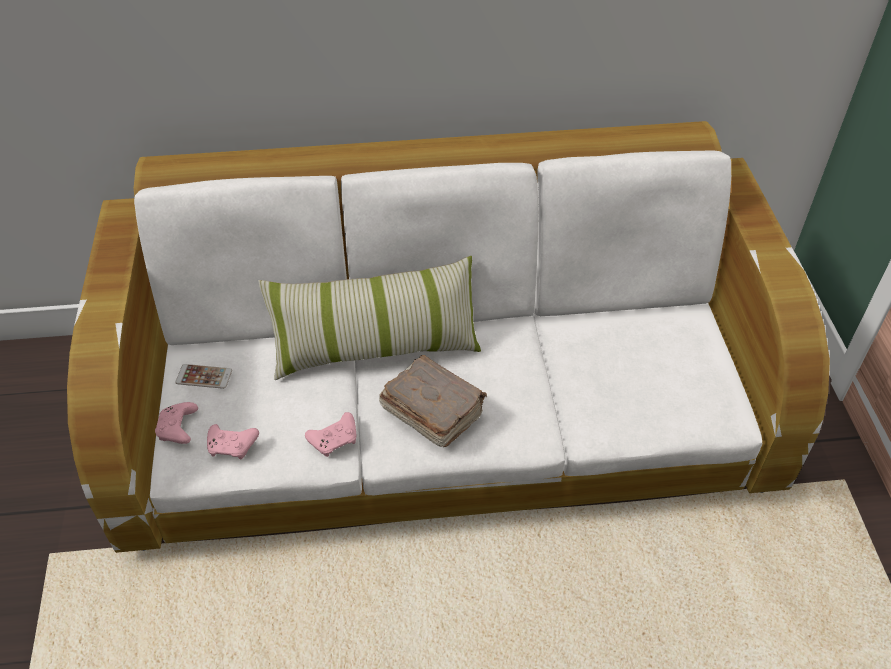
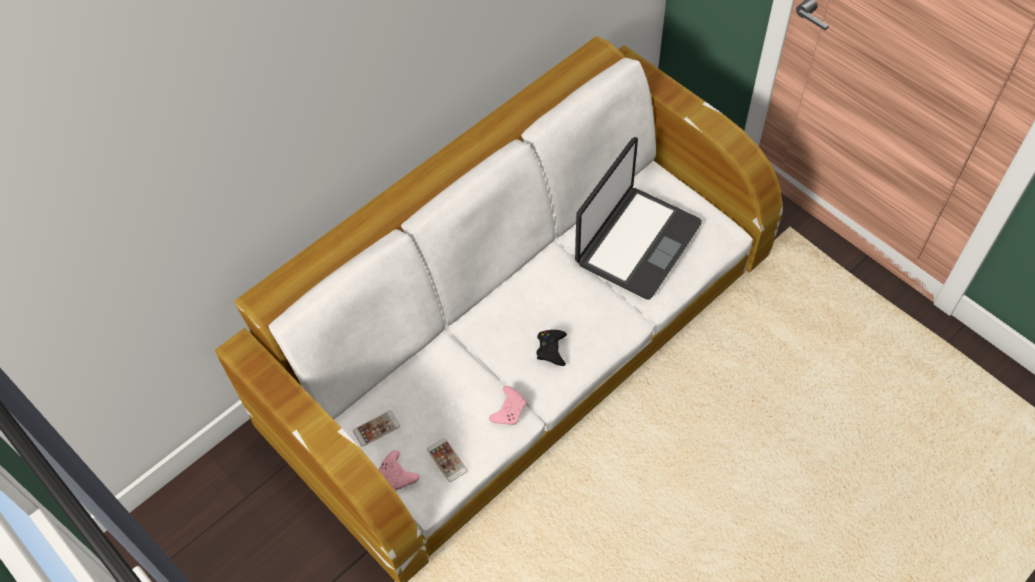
camera: 35 degrees left, 10 degrees up
pink game controller [207,424,259,460] -> phone [427,438,468,482]
pillow [258,256,481,380] -> none
brown book [379,355,487,447] -> black game controller [536,330,567,366]
none -> laptop [575,137,702,300]

